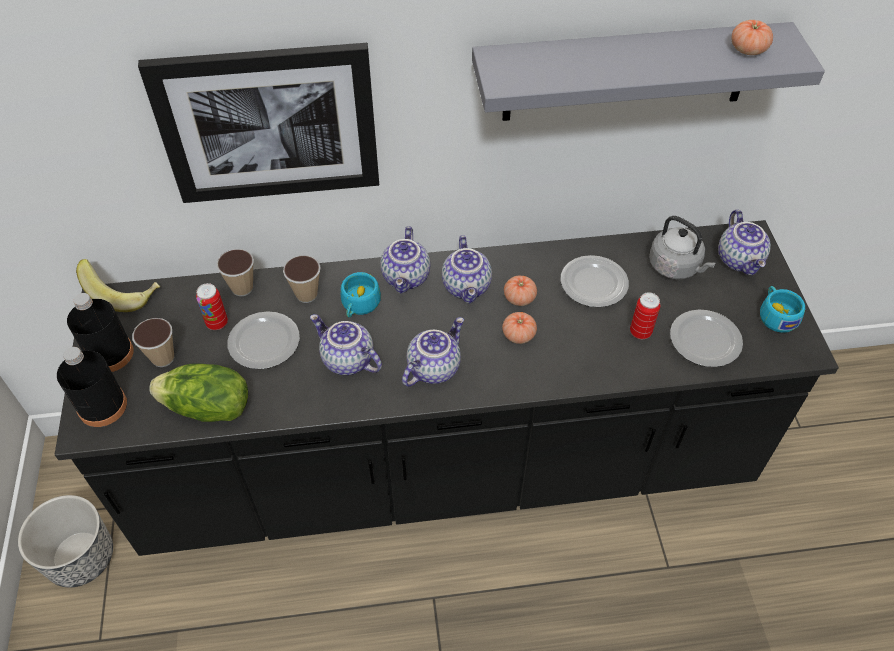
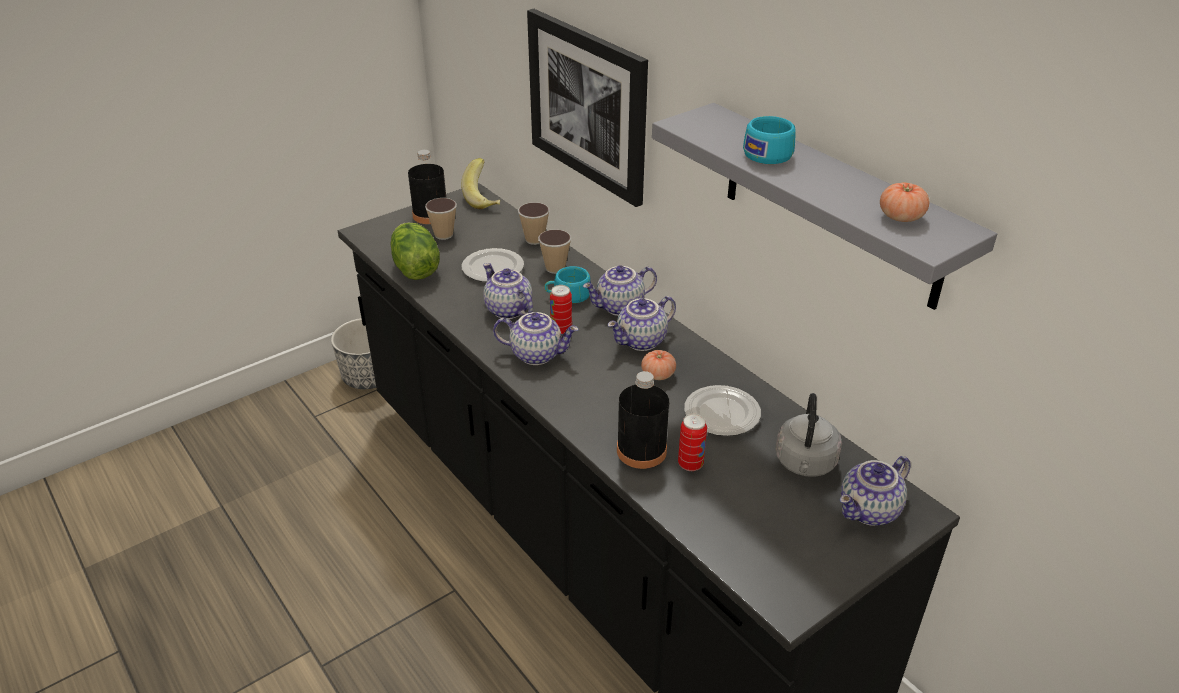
camera: 60 degrees right, 15 degrees down
black bottle [57,347,127,427] -> black bottle moved to [617,371,669,469]
can [196,283,228,330] -> can moved to [550,285,572,334]
teapot [310,314,382,375] -> teapot turned 45 degrees counterclockwise [483,263,533,319]
tomato [502,312,537,344] -> none
plate [670,310,743,367] -> none
turquoise cup [760,286,805,333] -> turquoise cup moved to [743,116,796,164]

